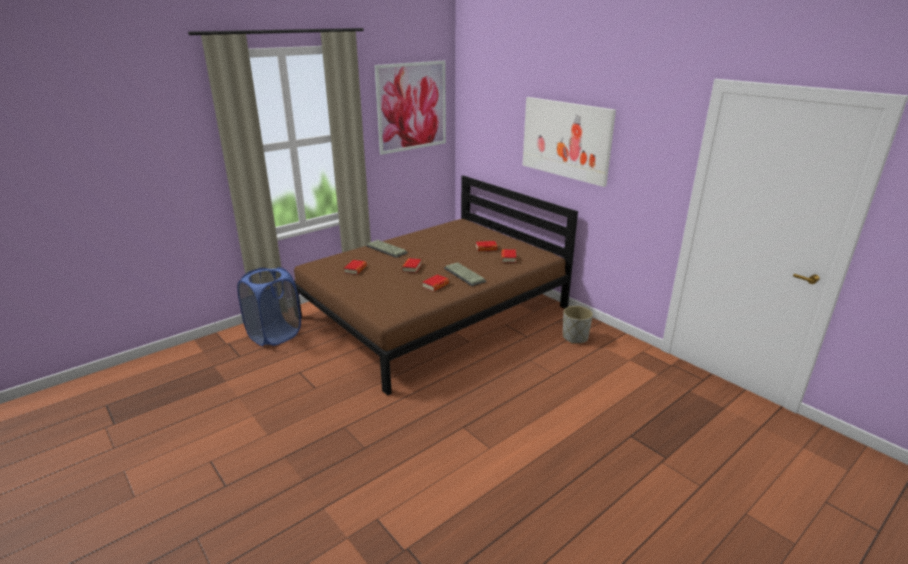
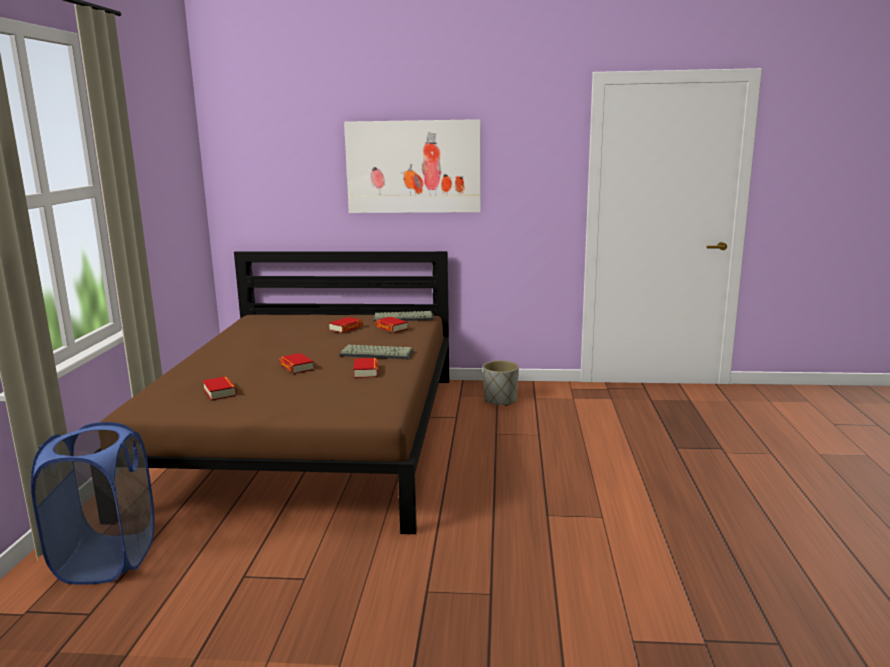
camera: 45 degrees left, 10 degrees down
keyboard [366,240,408,258] -> keyboard moved to [373,311,434,322]
picture [374,60,446,155] -> none

